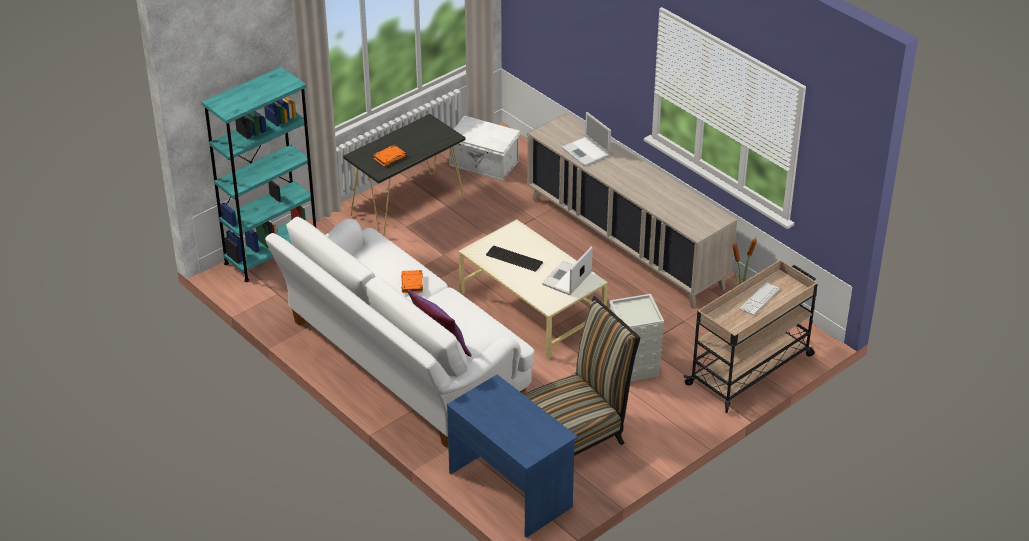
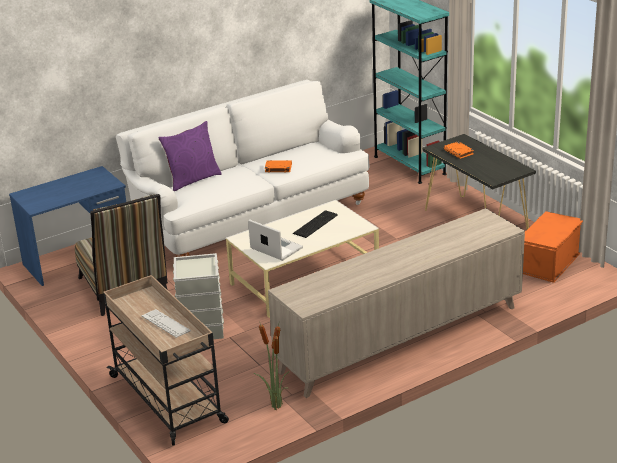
camera: 100 degrees right, 10 degrees down
white storage box [449,116,520,181] -> orange storage box [523,211,583,283]
laptop [561,112,611,166] -> none

